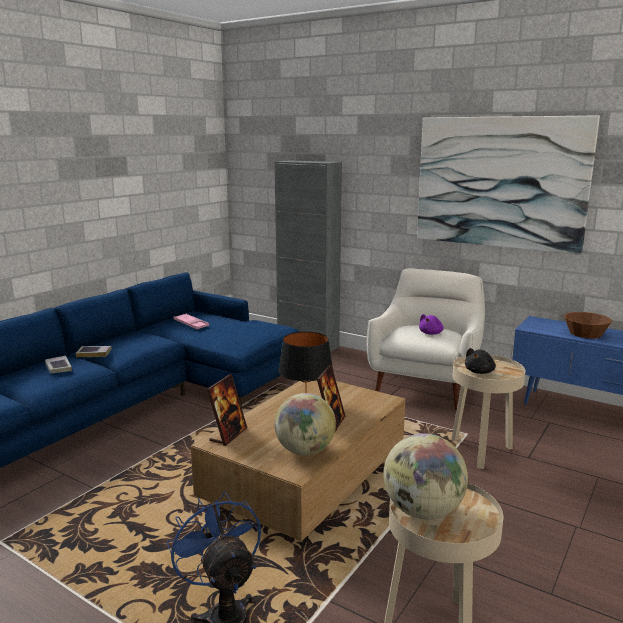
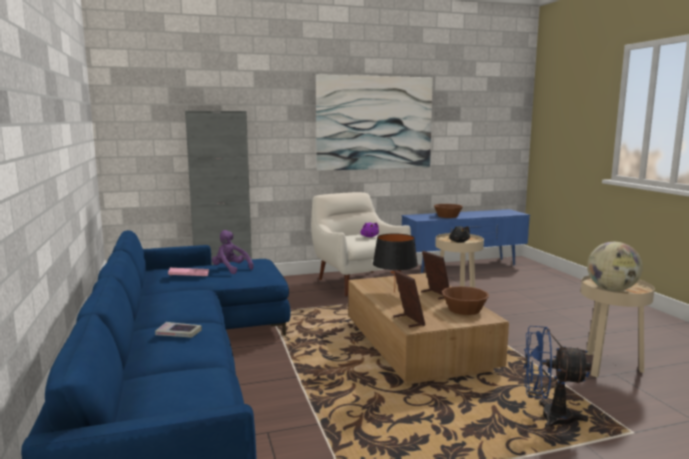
camera: 50 degrees left, 5 degrees down
book [75,346,112,357] -> none
globe [275,393,336,456] -> brown bowl [442,286,489,315]
none -> purple plush toy [212,230,254,274]

